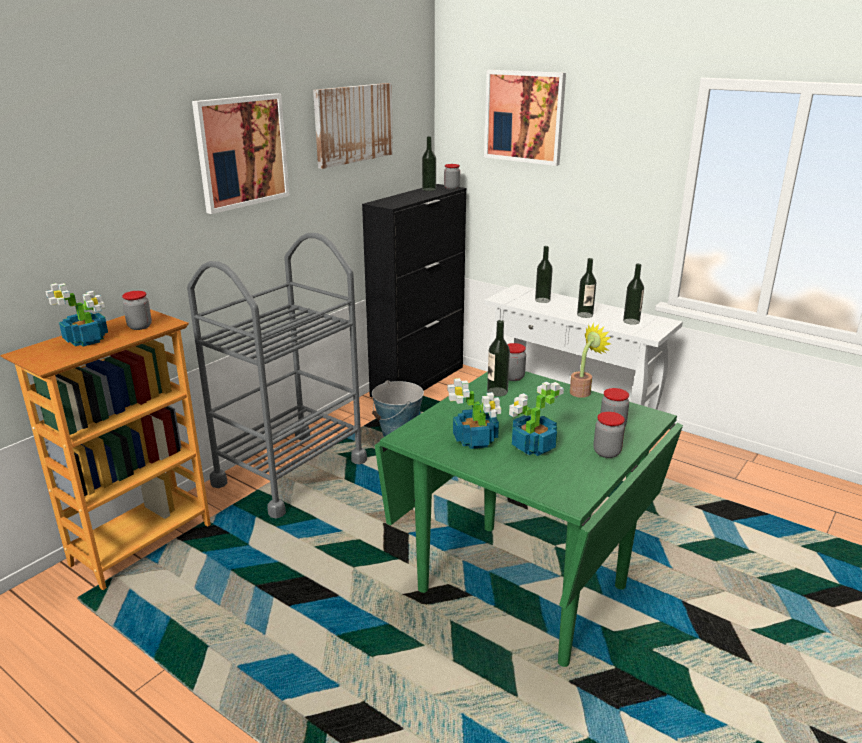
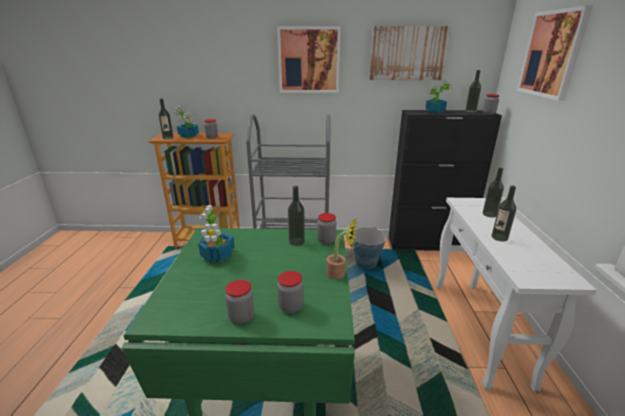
camera: 55 degrees right, 0 degrees up
potted plant [509,381,564,456] -> potted plant moved to [426,80,453,113]
bottle [623,264,644,325] -> bottle moved to [158,99,174,139]

